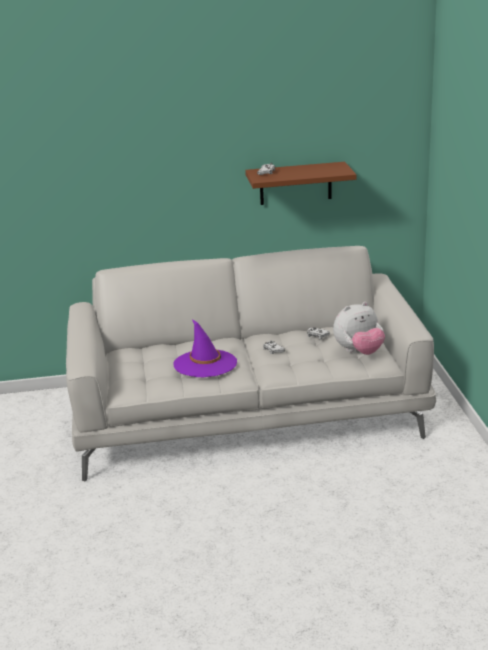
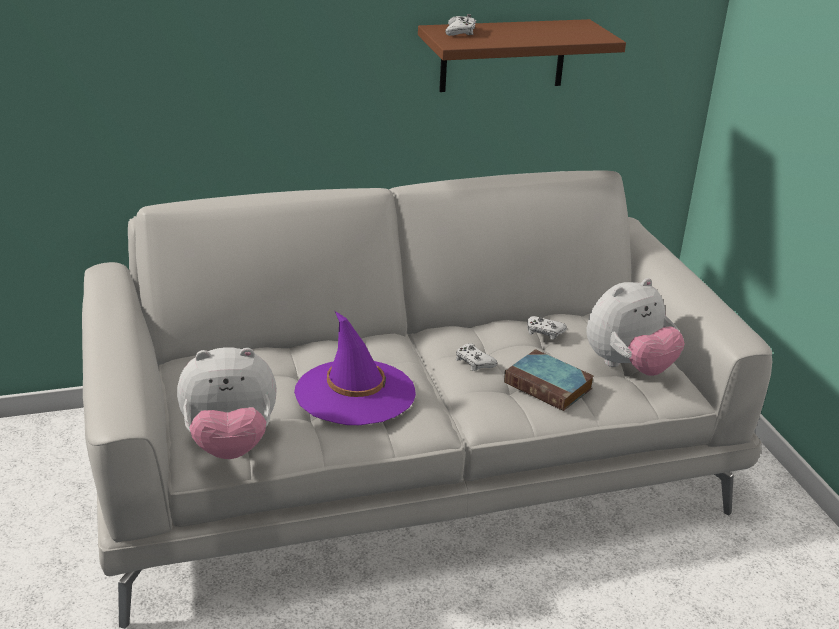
camera: 10 degrees left, 5 degrees up
none -> plush toy [177,347,277,459]
none -> book [504,349,594,411]

